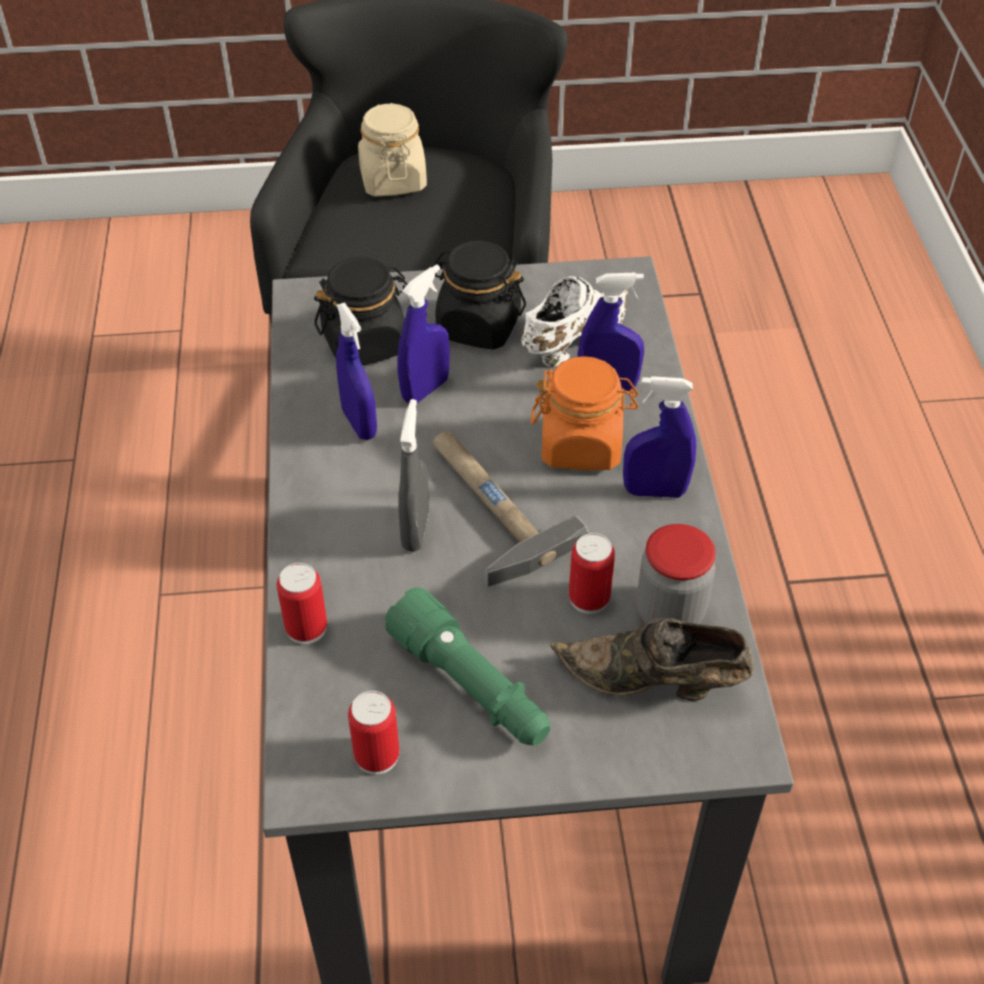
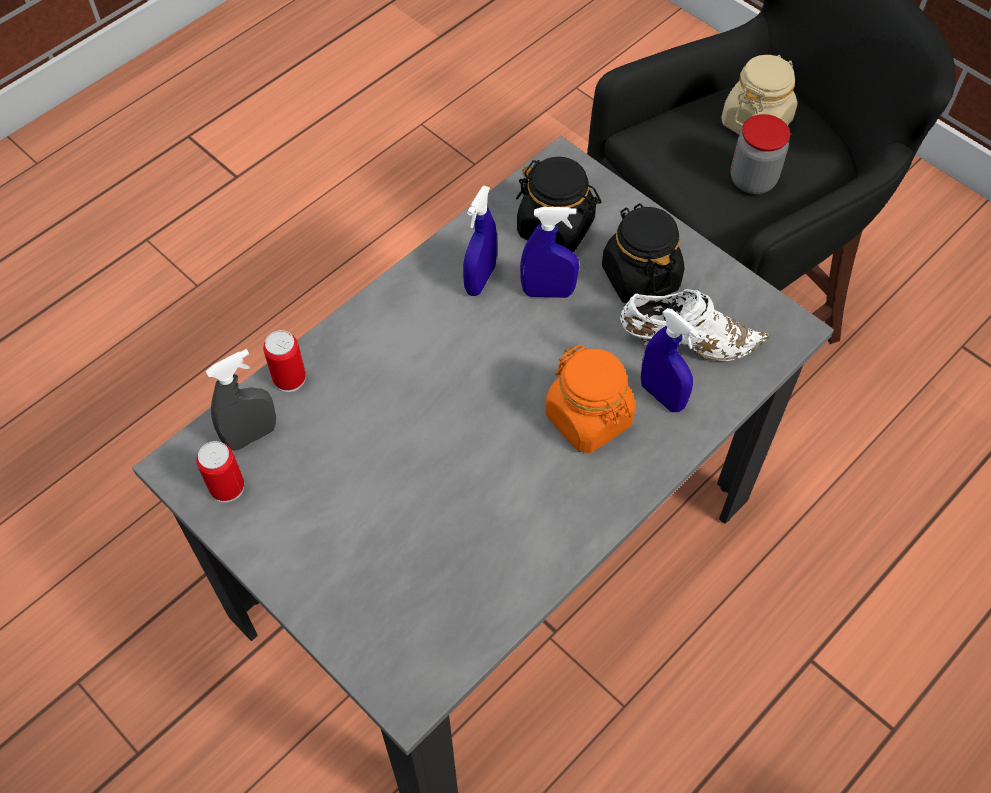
camera: 50 degrees right, 10 degrees up
green flashlight [385,587,550,745] -> none
grey spray bottle [398,399,429,552] -> grey spray bottle moved to [206,349,276,451]
hammer [433,431,588,587] -> none
brown shoe [550,618,754,701] -> none
can [569,533,615,614] -> none
blue spray bottle [623,376,696,498] -> none
jar [636,524,716,624] -> jar moved to [731,114,790,194]

